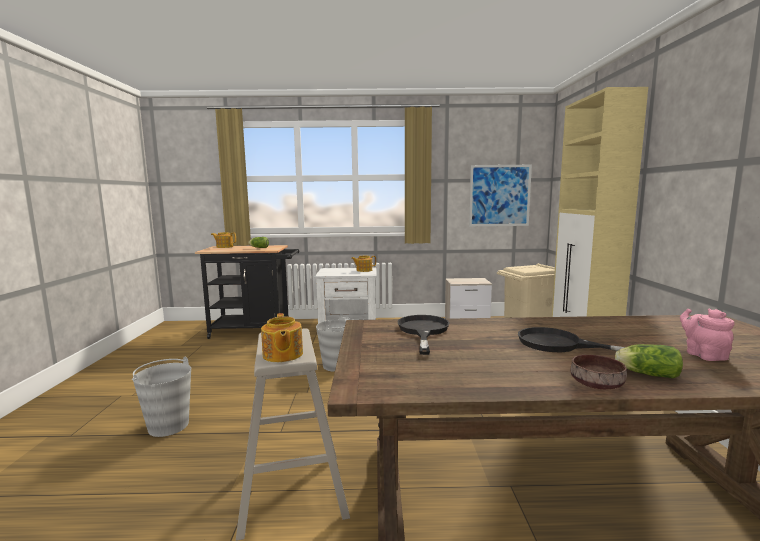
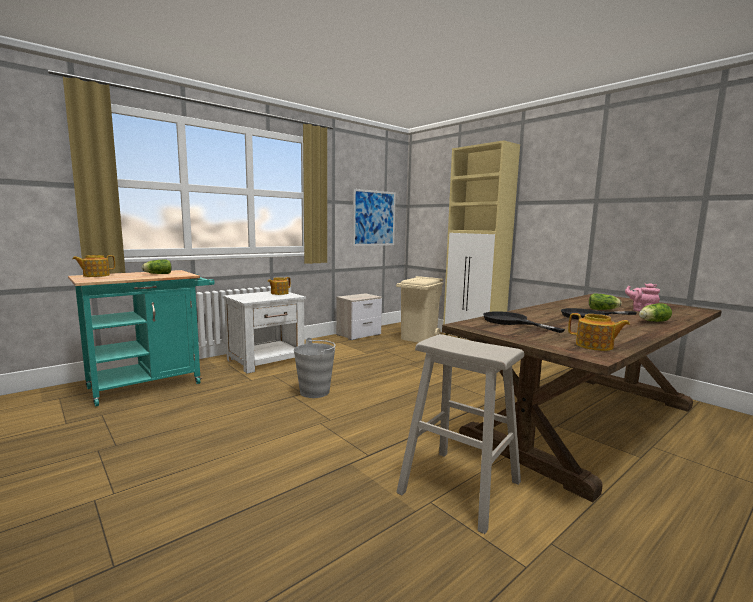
camera: 40 degrees left, 0 degrees up
grey bucket [132,357,191,437] -> none
black cart [195,245,299,339] -> turquoise cart [68,270,215,406]
teapot [261,313,303,362] -> teapot moved to [568,313,630,351]
brown bowl [571,355,627,389] -> none
none -> lettuce [589,294,622,310]

